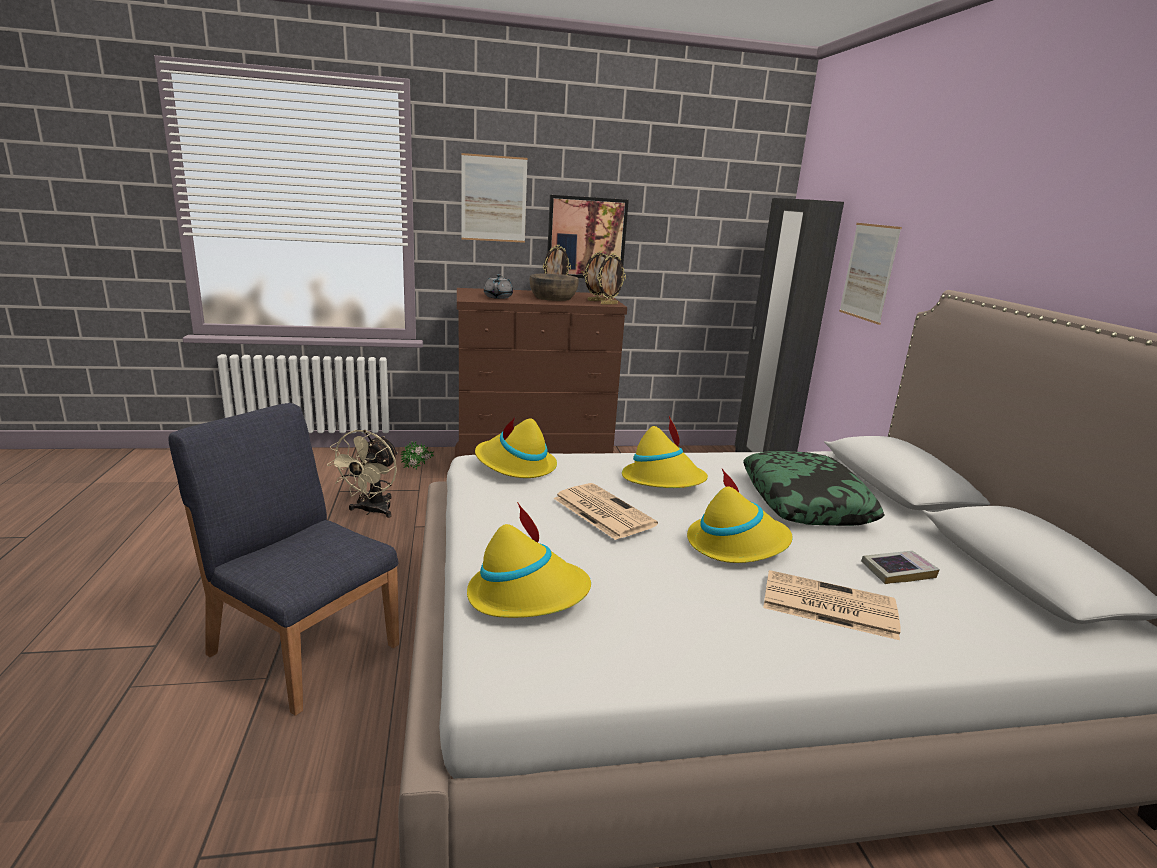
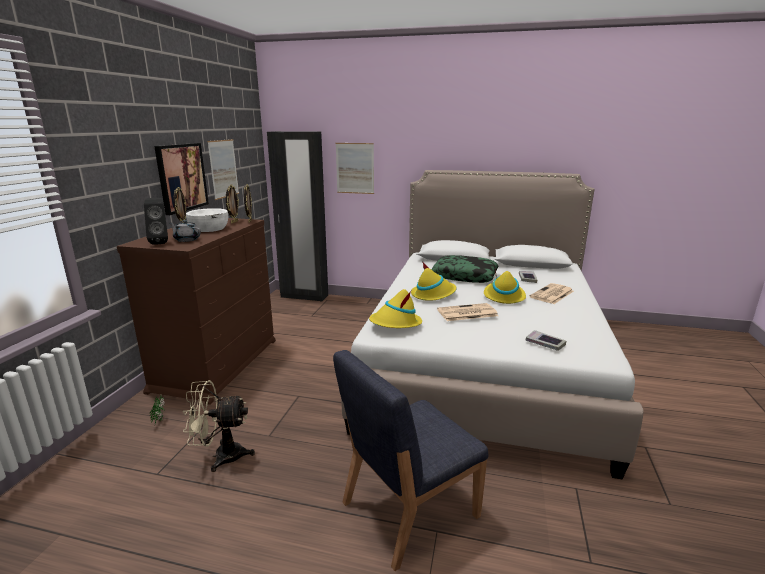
camera: 65 degrees left, 0 degrees up
beige fan [327,430,398,518] -> beige fan turned 135 degrees clockwise [183,380,255,472]
picture [461,153,528,243] -> picture moved to [207,139,239,200]
yellow hat [467,502,591,618] -> book [525,330,566,351]
brown bowl [530,274,579,301] -> white bowl [186,208,228,232]
none -> black speaker [144,198,168,244]

